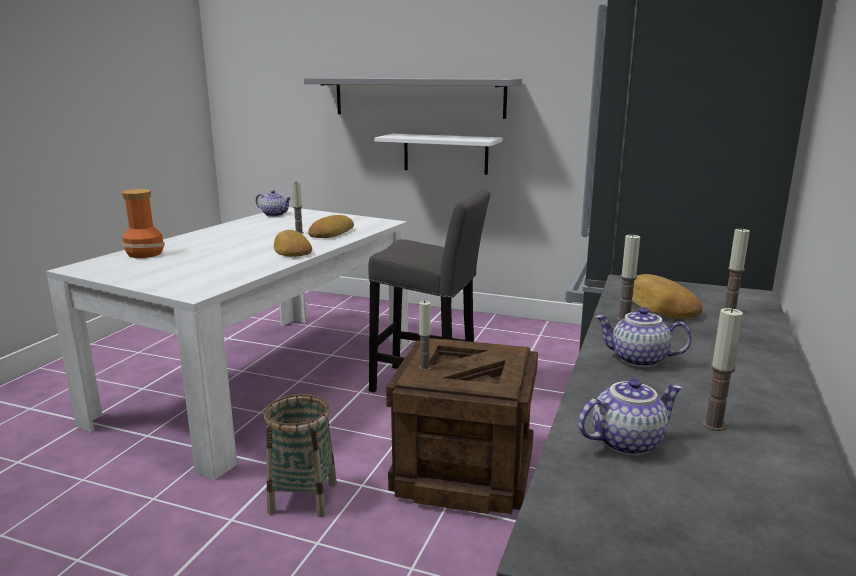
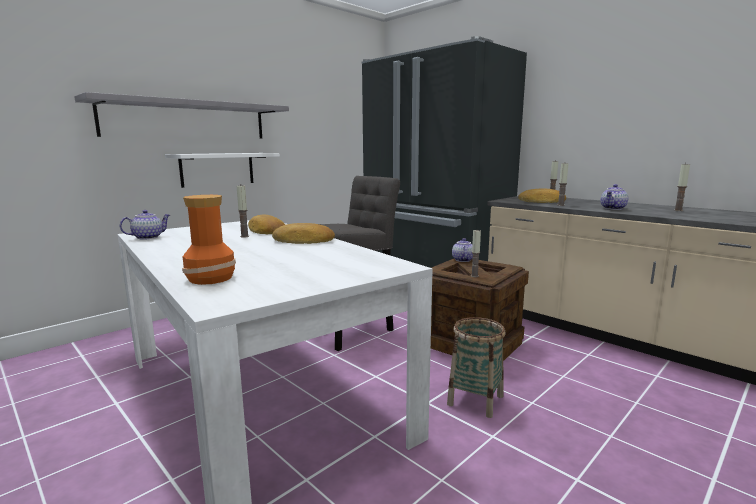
camera: 65 degrees left, 5 degrees down
teapot [578,378,682,456] -> teapot moved to [452,238,473,262]

